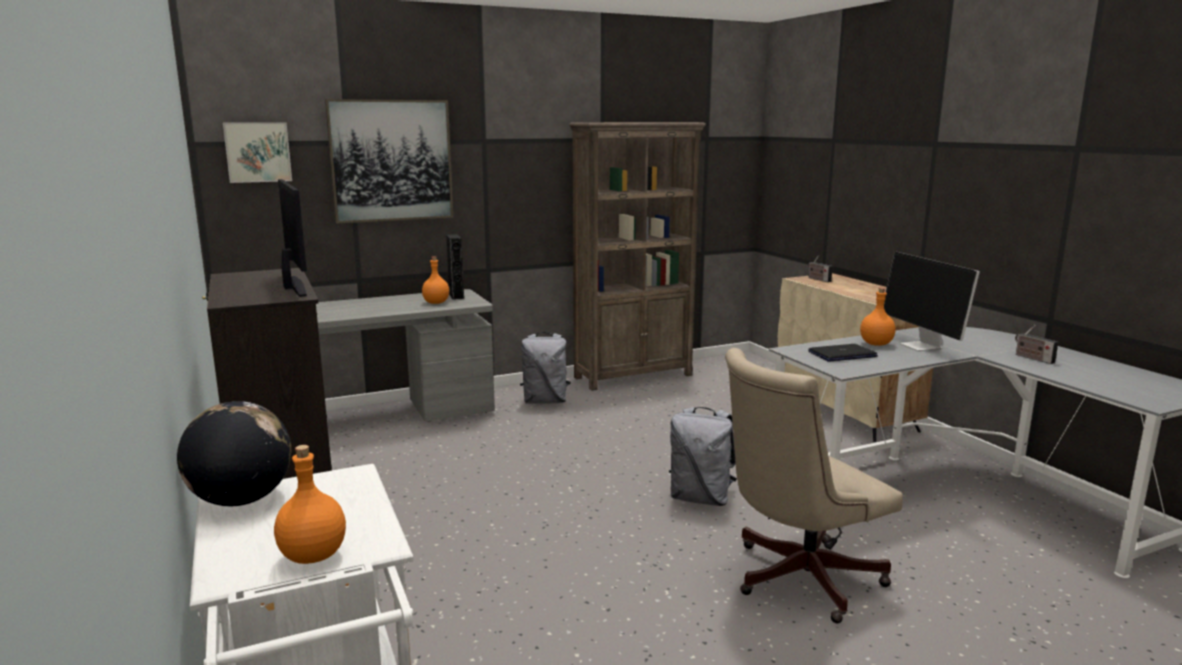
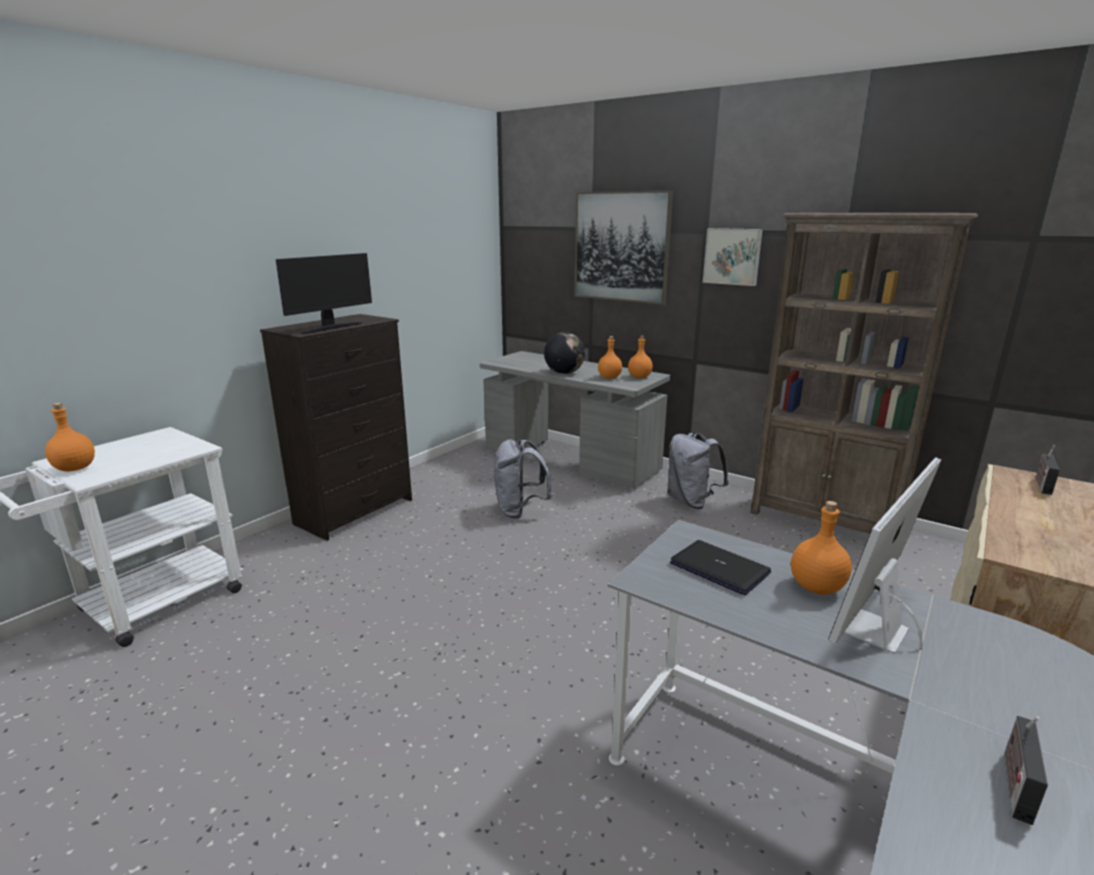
camera: 60 degrees right, 5 degrees up
globe [177,401,291,506] -> globe moved to [544,332,585,374]
picture [223,122,292,183] -> picture moved to [703,228,763,286]
black speaker [446,234,464,300] -> orange bottle [628,336,653,378]
grey backpack [669,407,737,506] -> grey backpack moved to [494,439,552,519]
beige office chair [725,348,903,624] -> none

